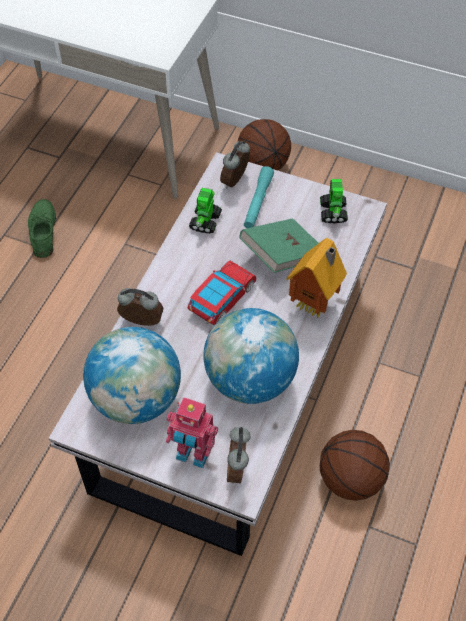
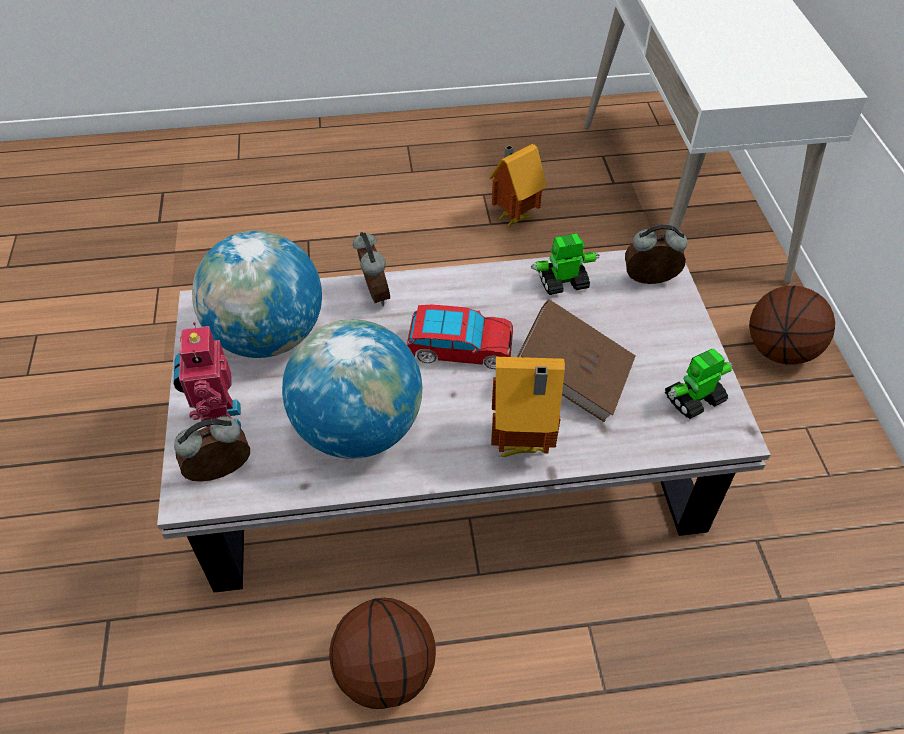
camera: 60 degrees right, 5 degrees down
green shoe [28,199,56,258] -> toy house [489,144,547,228]
green book [240,218,319,273] -> brown book [517,299,635,422]
turquoise flashlight [244,166,274,228] -> none

